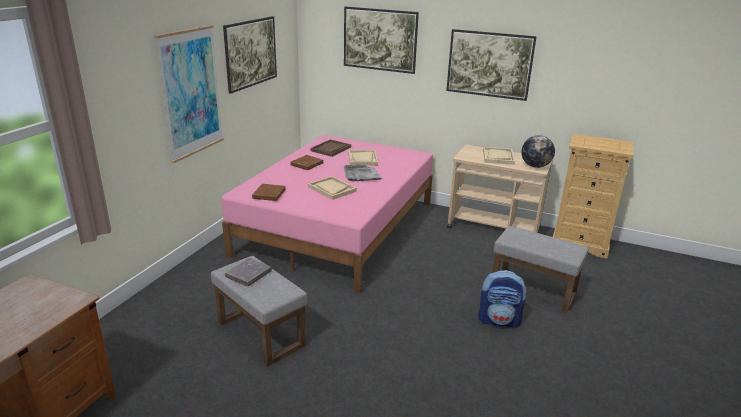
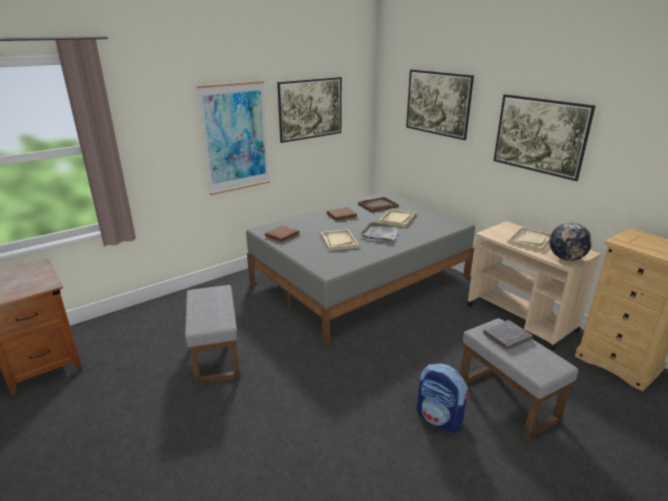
camera: 30 degrees right, 0 degrees up
pink bed [222,135,433,293] -> grey bed [246,192,475,346]
grey book [225,258,272,286] -> grey book moved to [483,320,533,350]

